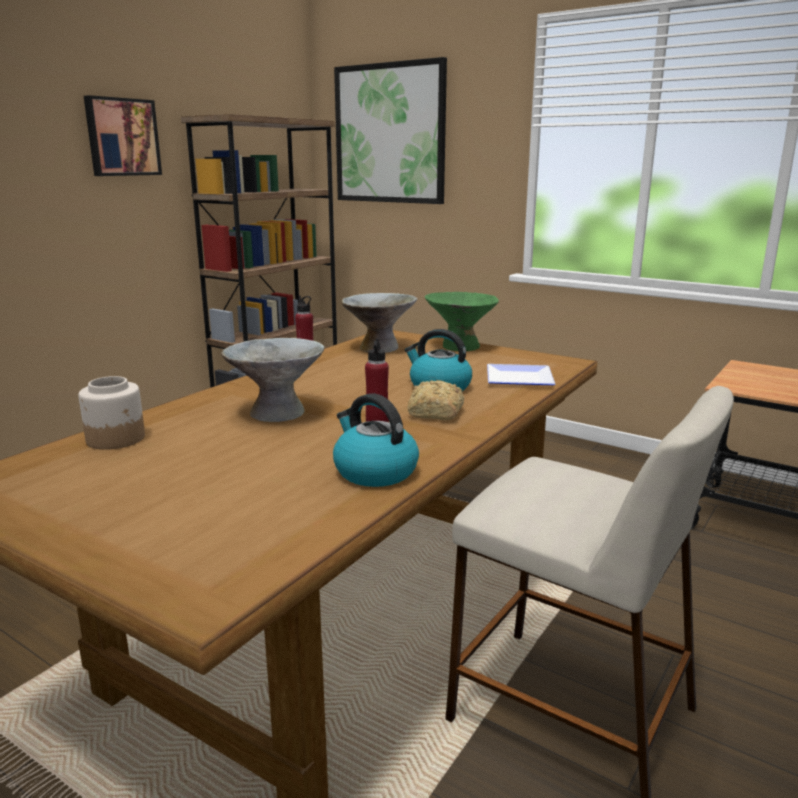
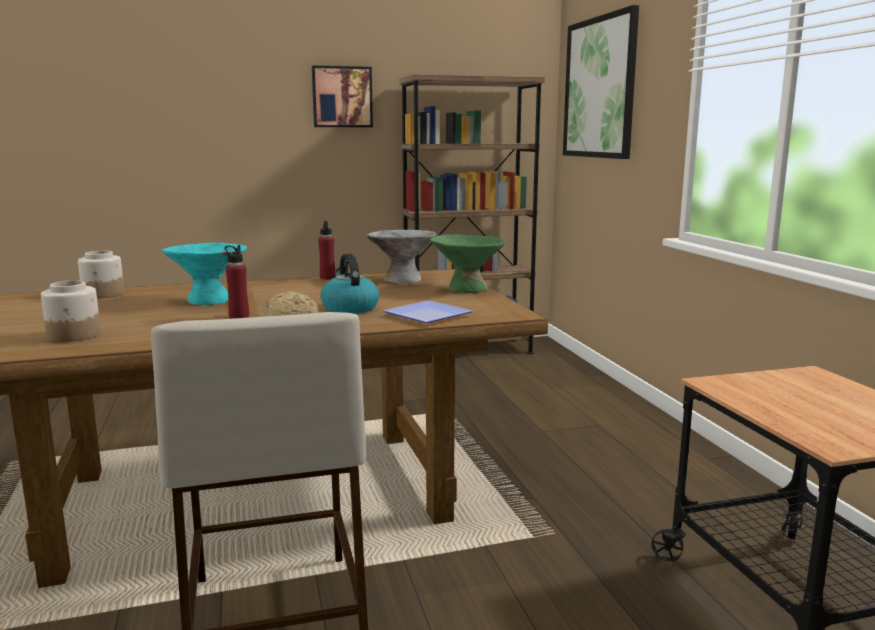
camera: 40 degrees right, 5 degrees down
grey bowl [221,338,324,422] -> turquoise bowl [162,243,247,305]
kettle [333,394,419,487] -> none
none -> jar [41,280,101,342]

